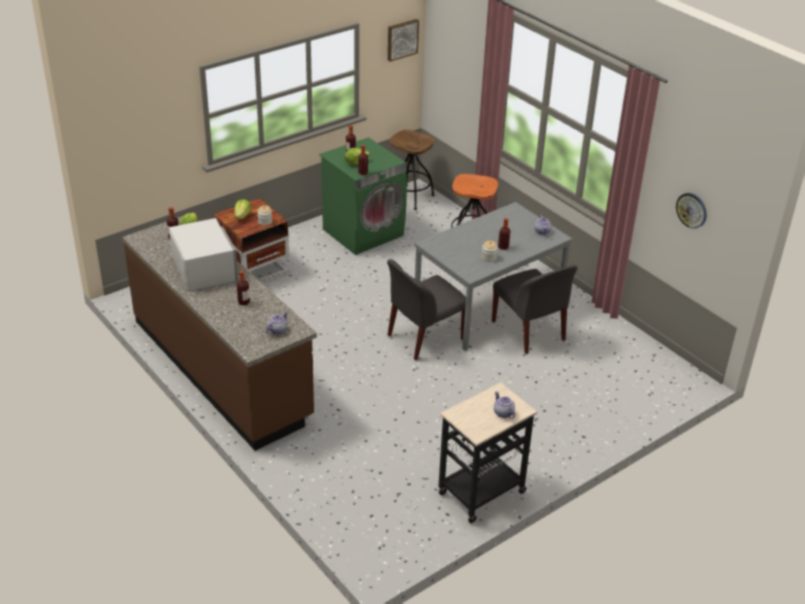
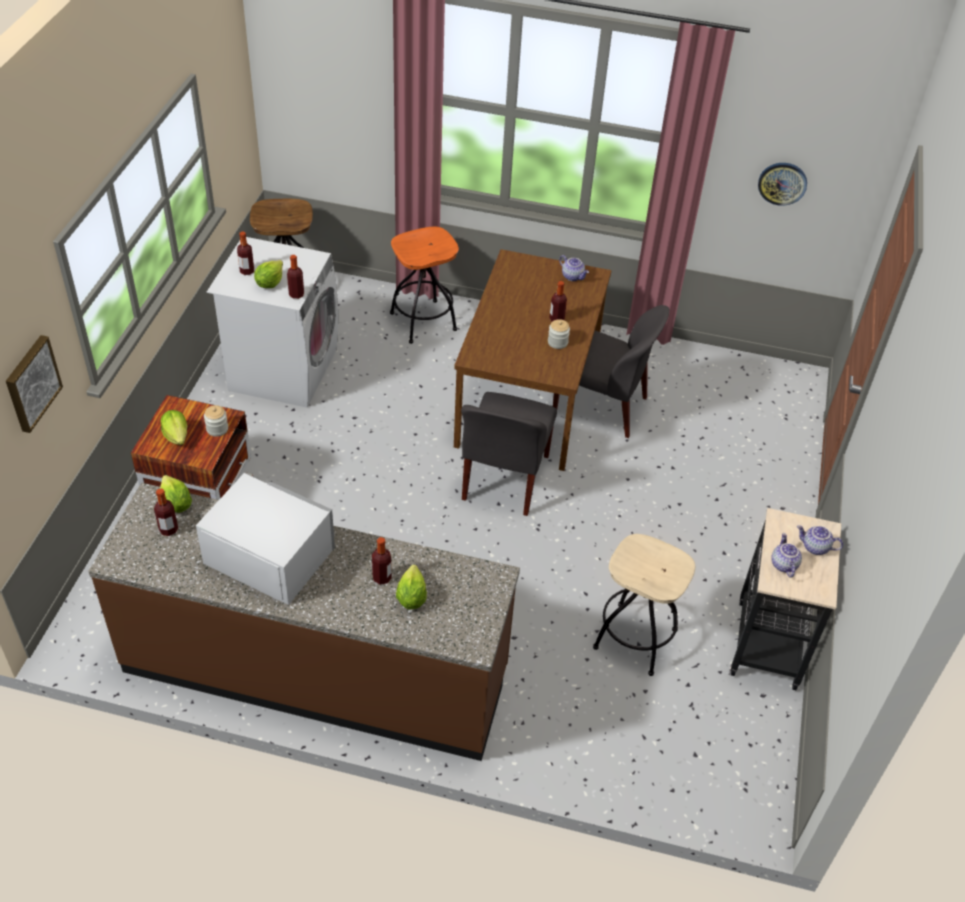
camera: 40 degrees left, 10 degrees up
teapot [266,311,288,335] -> teapot moved to [771,533,802,578]
green washing machine [319,137,407,255] -> white washing machine [207,237,338,408]
picture [388,19,419,62] -> picture moved to [6,335,63,433]
grey dining table [414,202,572,351] -> brown dining table [454,249,611,471]
none -> lettuce [396,565,427,609]
none -> beige stool [593,534,695,676]

